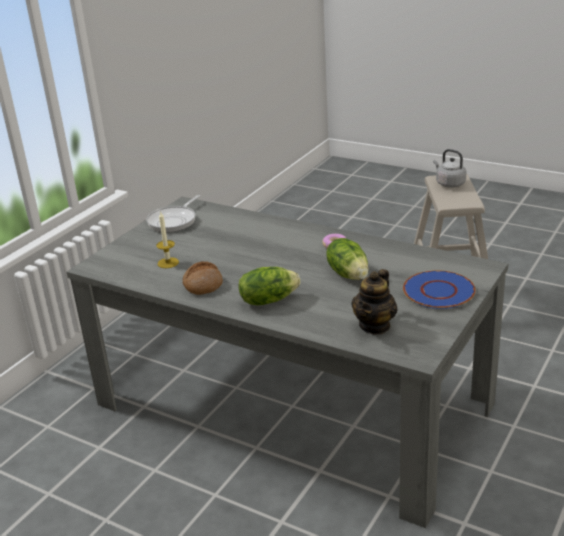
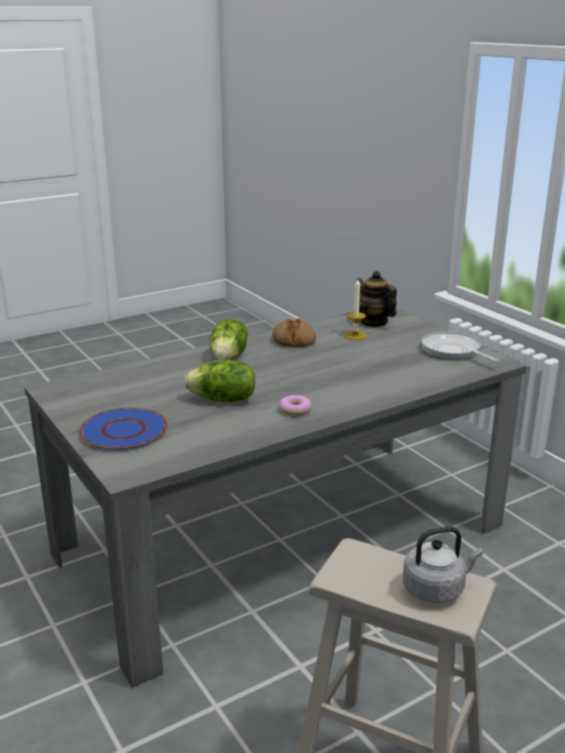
camera: 115 degrees right, 5 degrees down
teapot [351,269,398,334] -> teapot moved to [357,271,397,327]

